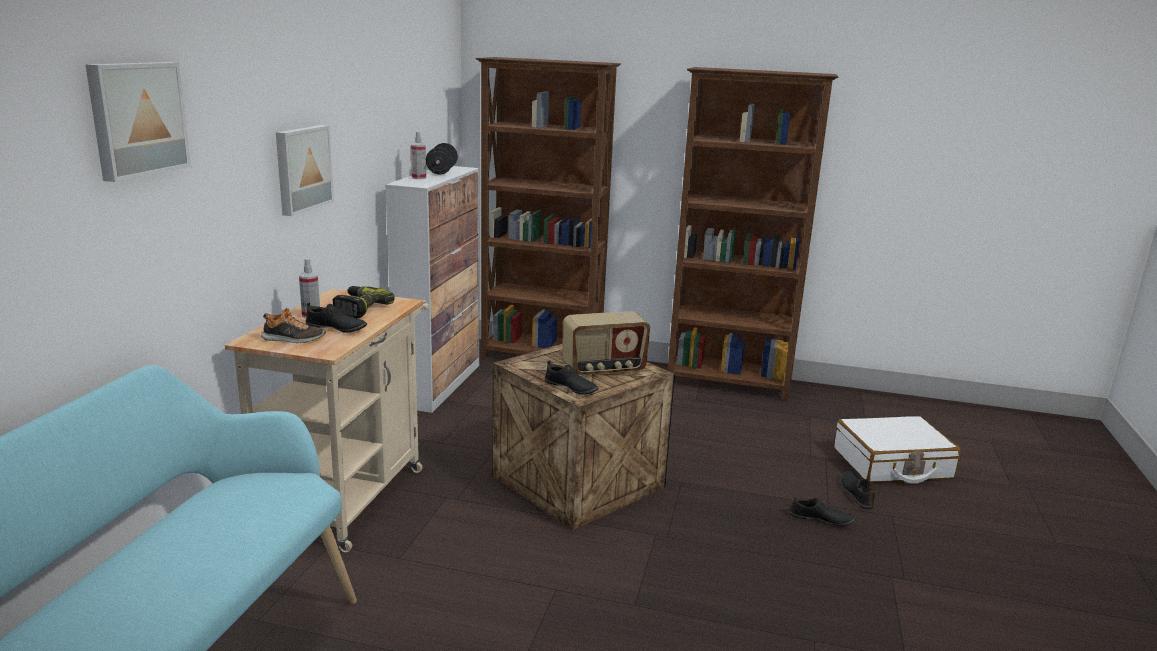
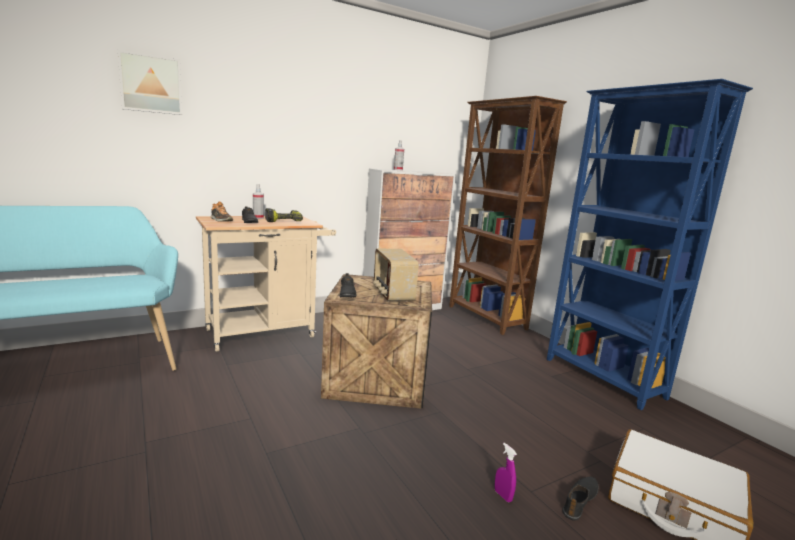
camera: 45 degrees right, 5 degrees down
picture [276,125,334,216] -> none
black dumbbell [426,143,458,175] -> none
radio [563,311,650,377] -> radio turned 45 degrees clockwise [373,249,419,302]
brown bookcase [668,67,838,401] -> blue bookcase [547,79,753,410]
black shoe [790,496,855,526] -> purple spray bottle [495,443,517,502]

